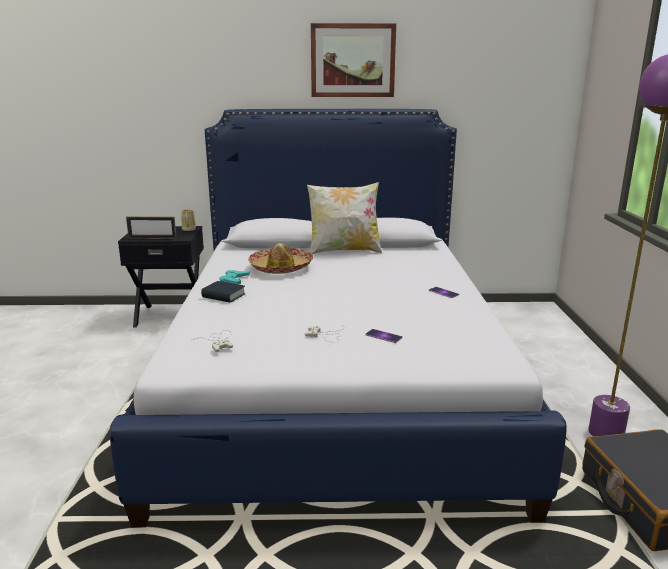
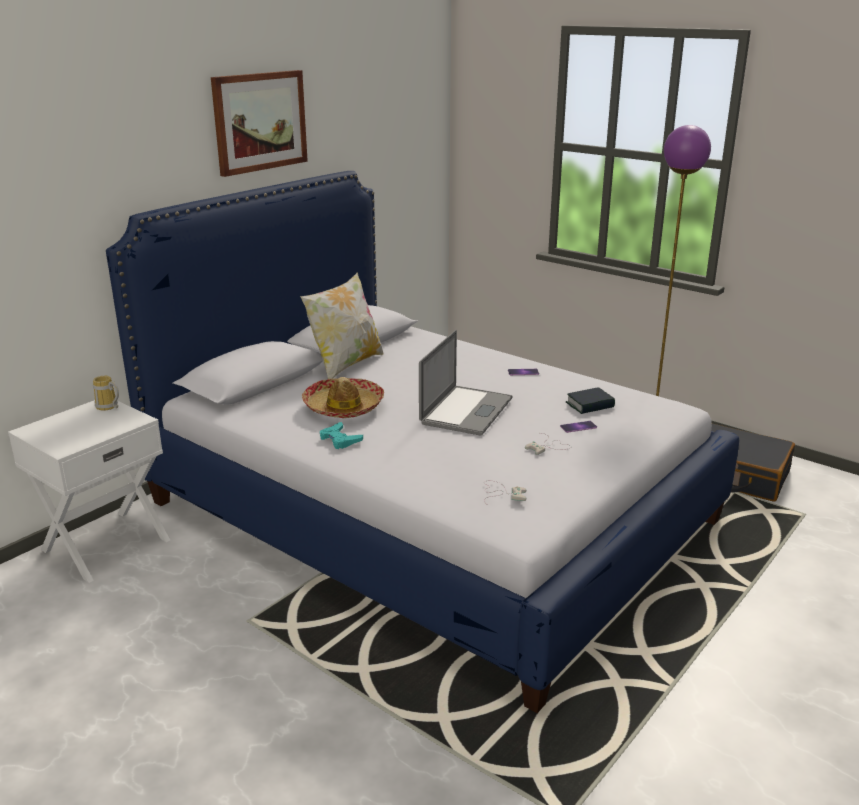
camera: 50 degrees left, 5 degrees up
black nightstand [118,226,204,327] -> white nightstand [8,400,170,583]
picture frame [126,216,177,239] -> none
book [201,281,246,303] -> book moved to [566,387,615,414]
none -> laptop [419,330,512,435]

